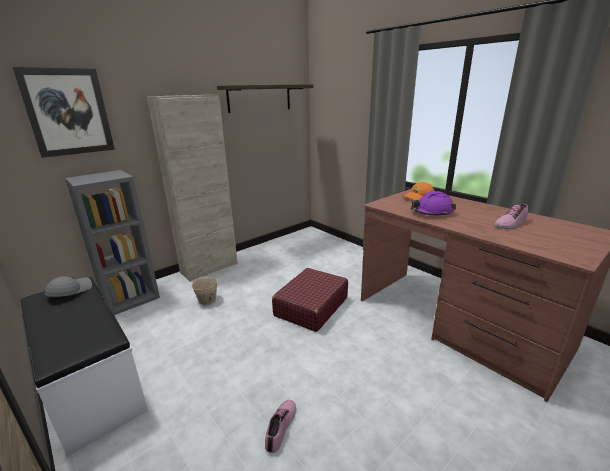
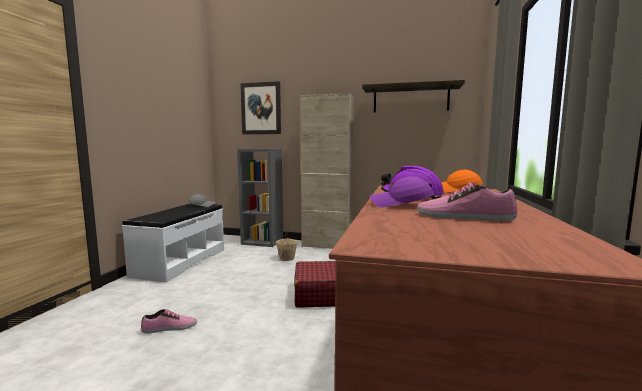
camera: 55 degrees right, 15 degrees down
none -> purple cap [370,176,434,208]

